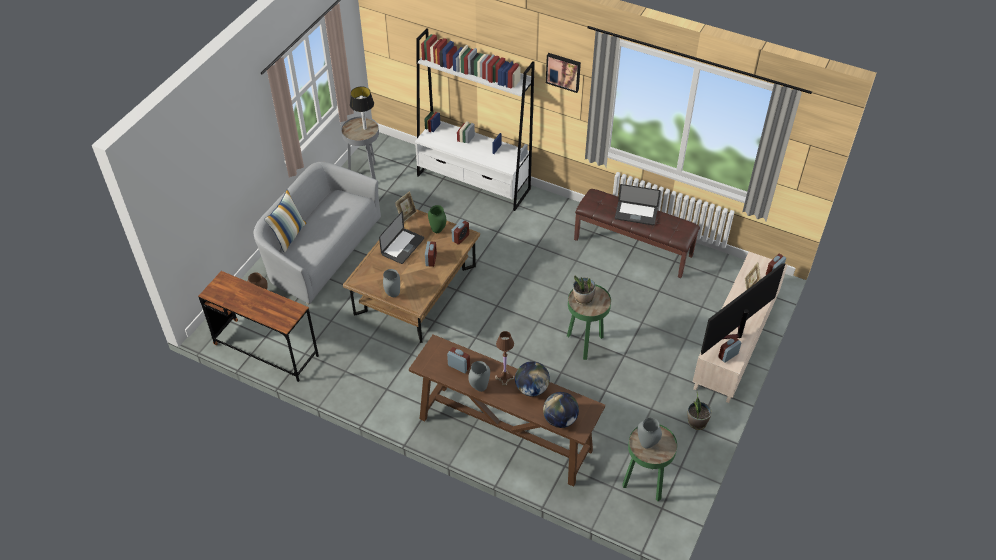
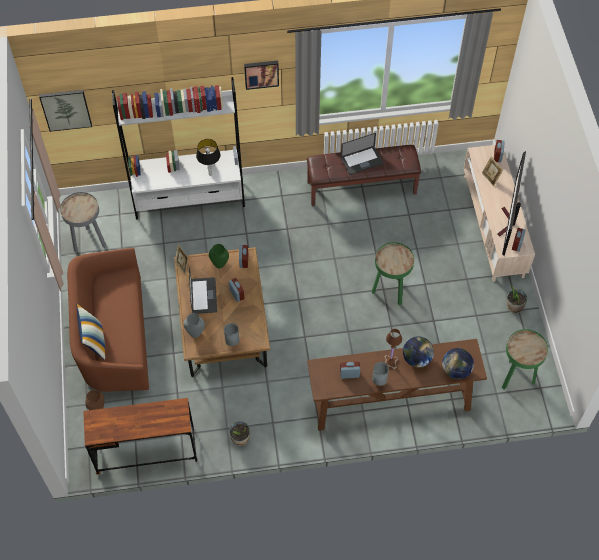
camera: 35 degrees left, 10 degrees up
grey sofa [254,162,381,304] -> brown sofa [67,248,149,392]
table lamp [350,87,374,130] -> table lamp moved to [196,139,220,176]
potted plant [573,276,596,305] -> potted plant moved to [229,421,250,446]
grey vase [637,418,662,449] -> grey vase moved to [184,313,205,338]
none -> picture [39,90,92,132]

